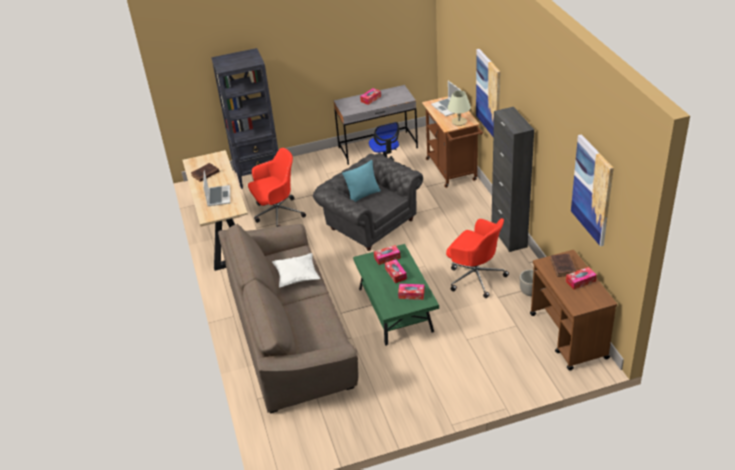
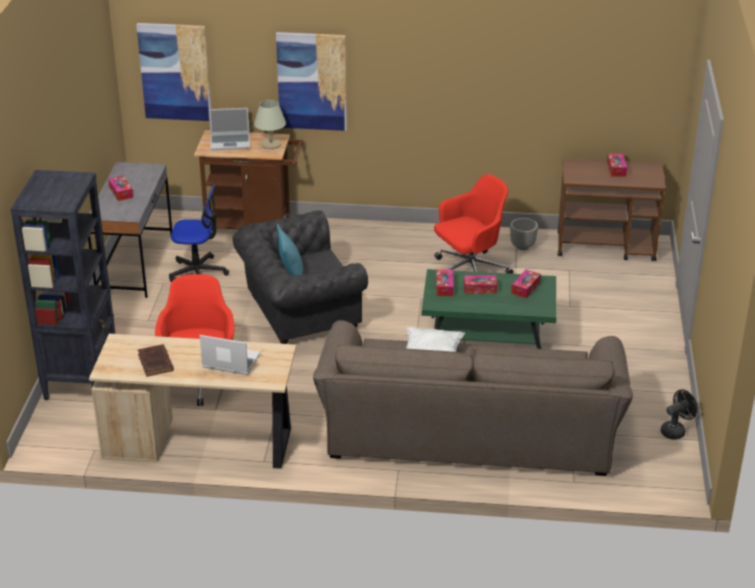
camera: 70 degrees left, 5 degrees down
black cabinet [491,107,534,252] -> none
brown book [550,253,576,277] -> none
picture [571,134,614,247] -> picture moved to [136,23,211,121]
none -> black fan [661,389,698,439]

